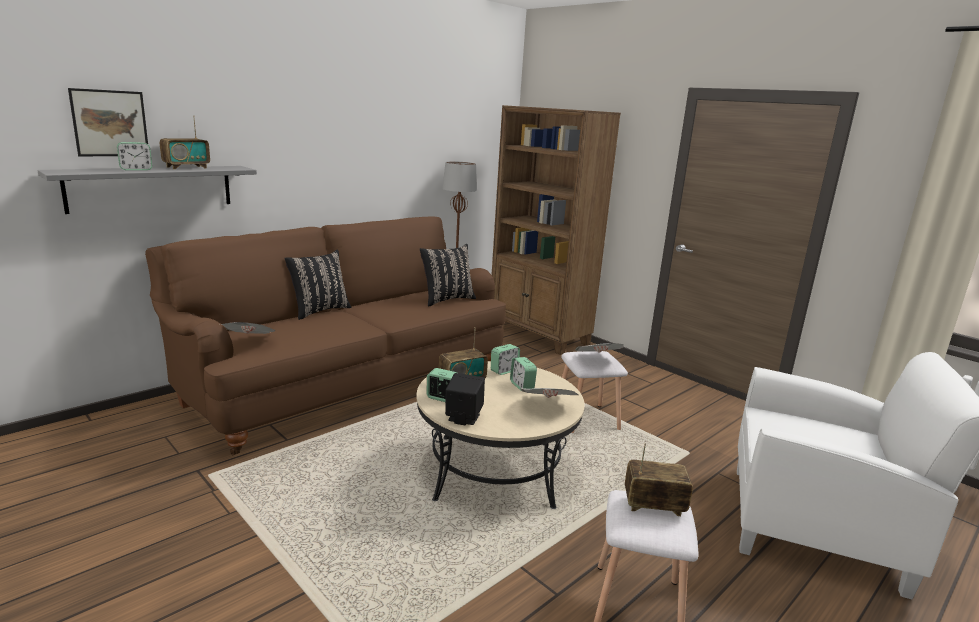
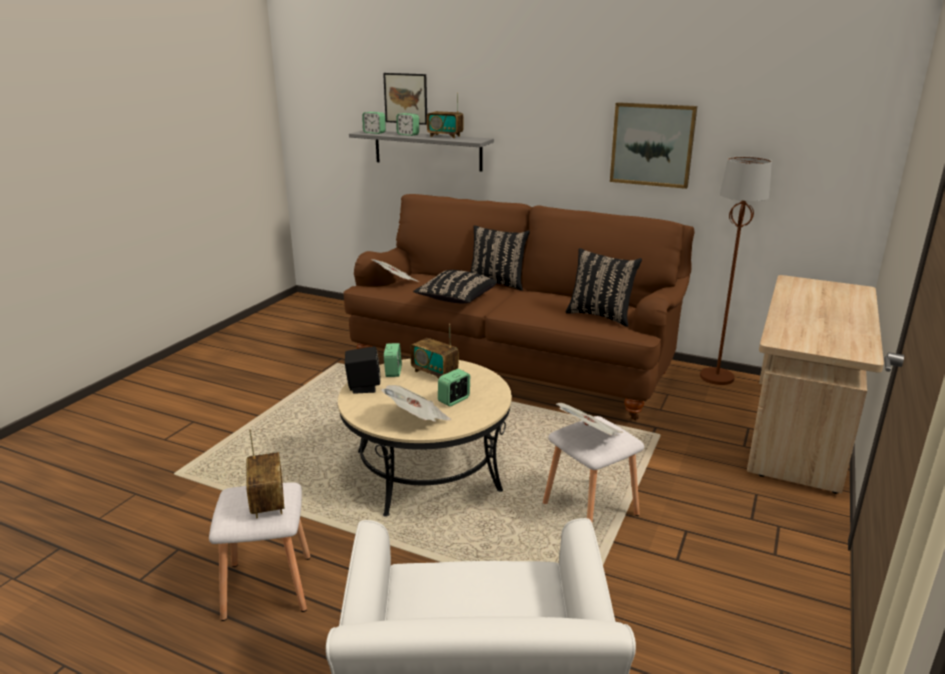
camera: 70 degrees right, 5 degrees up
alarm clock [491,344,520,375] -> alarm clock moved to [362,112,386,134]
brown bookcase [492,105,621,355] -> beige desk [747,275,884,494]
none -> black pillow [413,270,497,303]
none -> picture [610,102,697,189]

